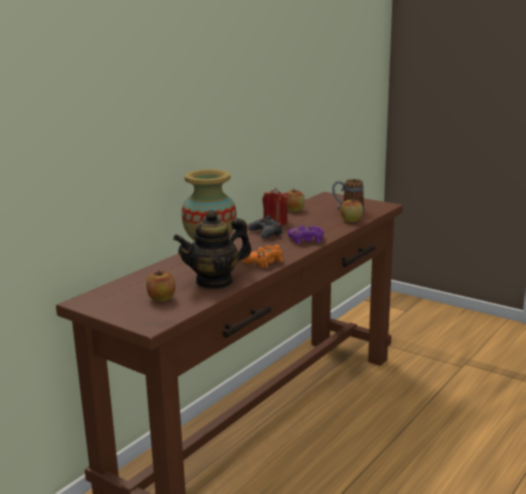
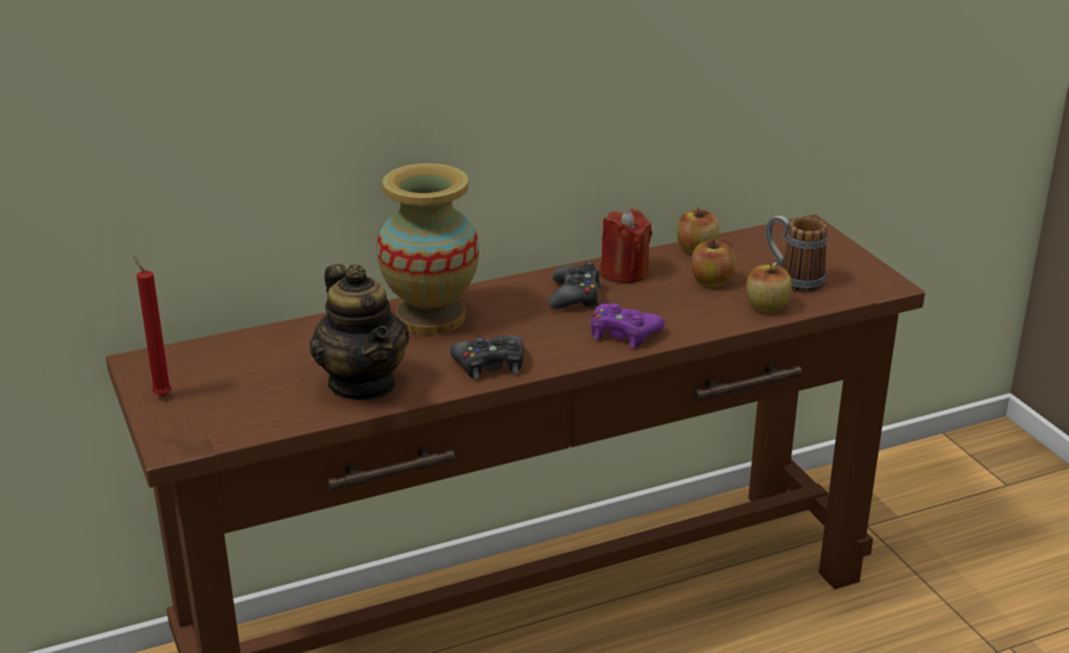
camera: 30 degrees right, 10 degrees up
apple [146,270,176,302] -> apple moved to [691,239,736,287]
teapot [173,210,252,289] -> teapot turned 120 degrees counterclockwise [310,264,409,400]
orange game controller [242,245,283,268] -> black game controller [450,335,524,379]
none -> red candle [133,255,172,397]

